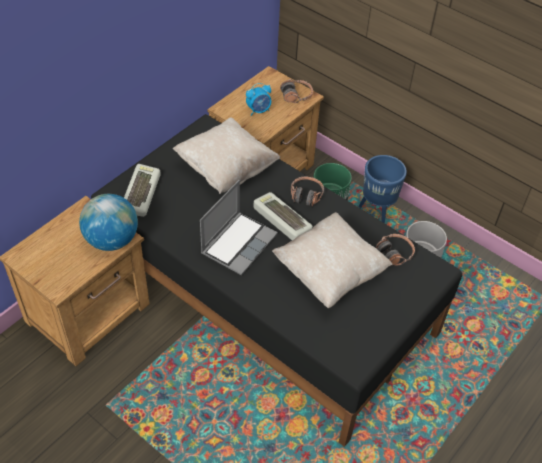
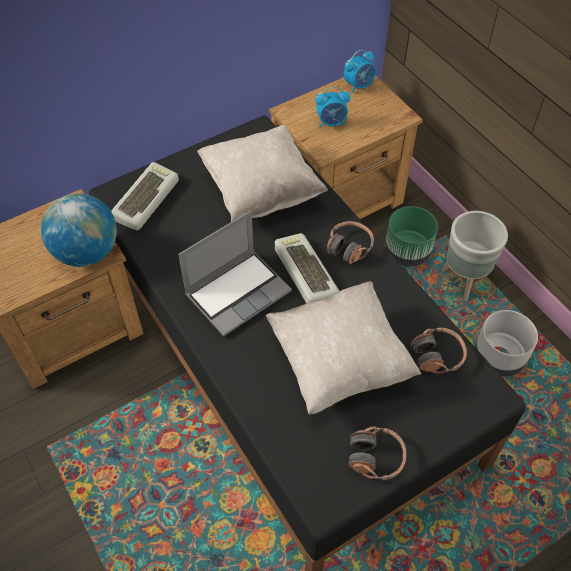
camera: 20 degrees right, 5 degrees up
headphones [280,79,313,103] -> headphones moved to [348,426,406,480]
blue planter [359,155,407,223] -> grey planter [441,211,508,301]
none -> alarm clock [344,50,376,93]

